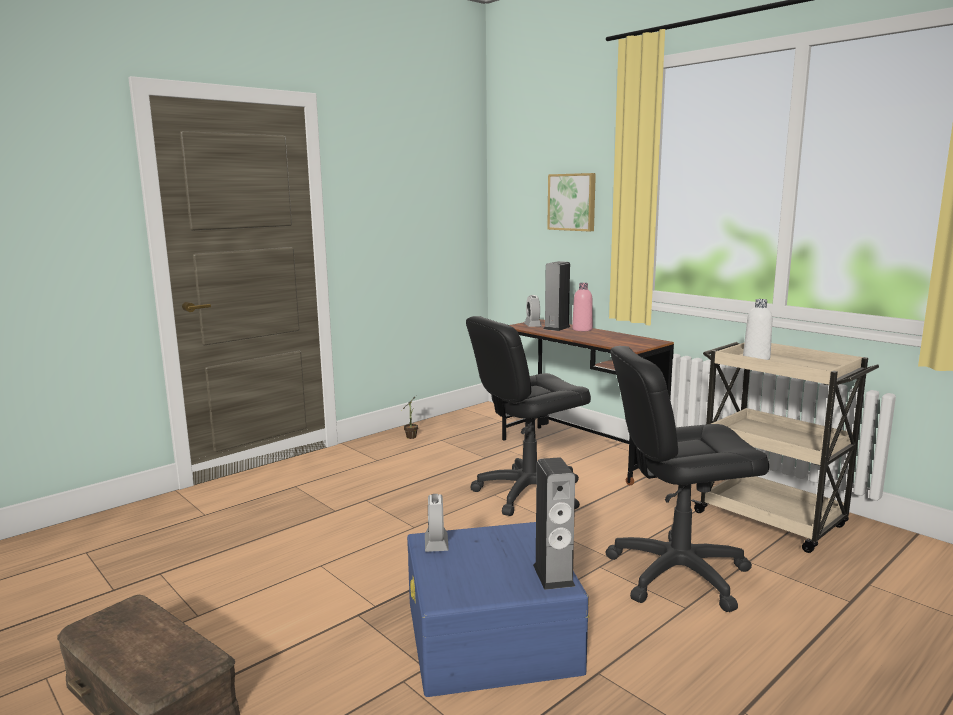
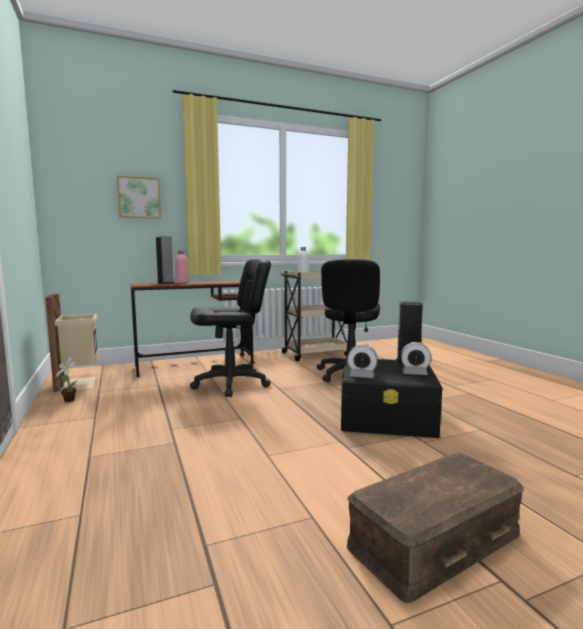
camera: 70 degrees left, 5 degrees down
blue storage box [407,522,589,697] -> black storage box [341,359,442,438]
black office chair [466,316,591,516] -> black office chair turned 105 degrees counterclockwise [190,259,271,397]
alarm clock [524,295,542,327] -> alarm clock moved to [401,342,431,375]
none -> beige trash can [45,294,98,392]

